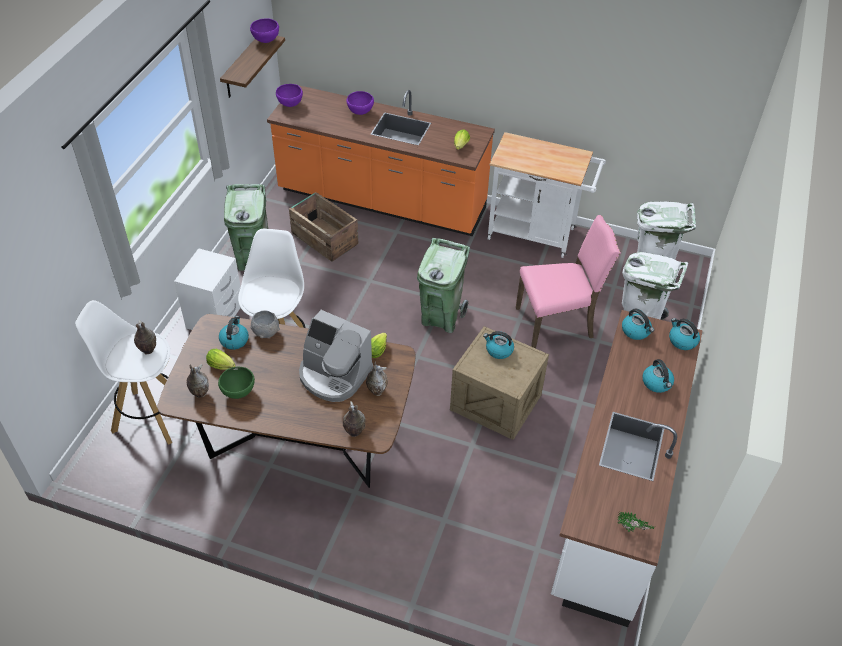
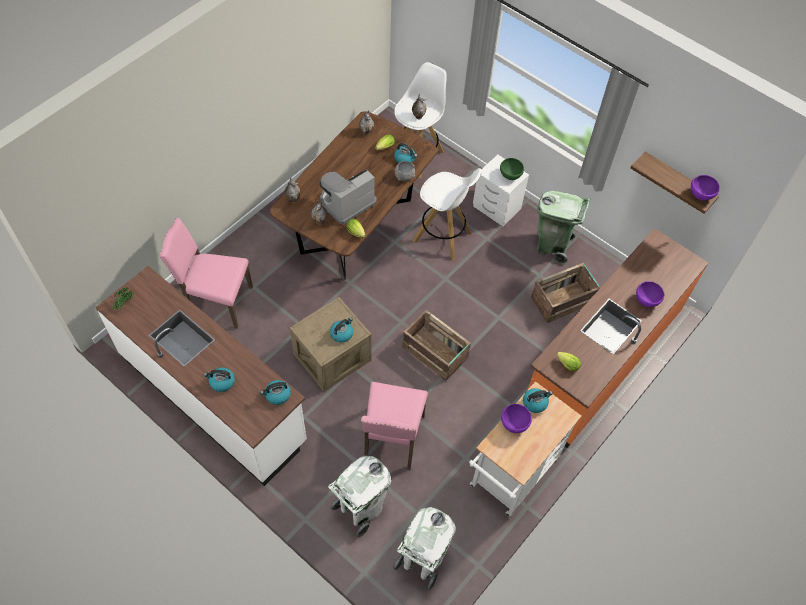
camera: 110 degrees right, 10 degrees up
green bowl [218,367,255,399] -> green bowl moved to [500,158,524,180]
purple bowl [276,84,303,107] -> purple bowl moved to [501,404,532,433]
green trash can [417,238,470,333] -> crate [402,310,471,381]
kettle [669,318,700,350] -> kettle moved to [523,388,553,413]
none -> pink chair [159,218,253,329]

